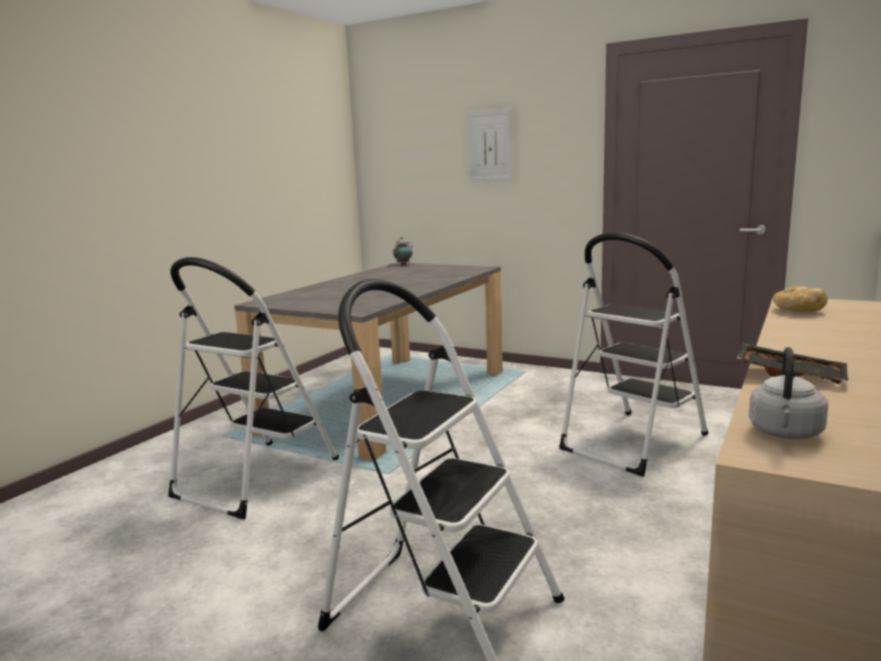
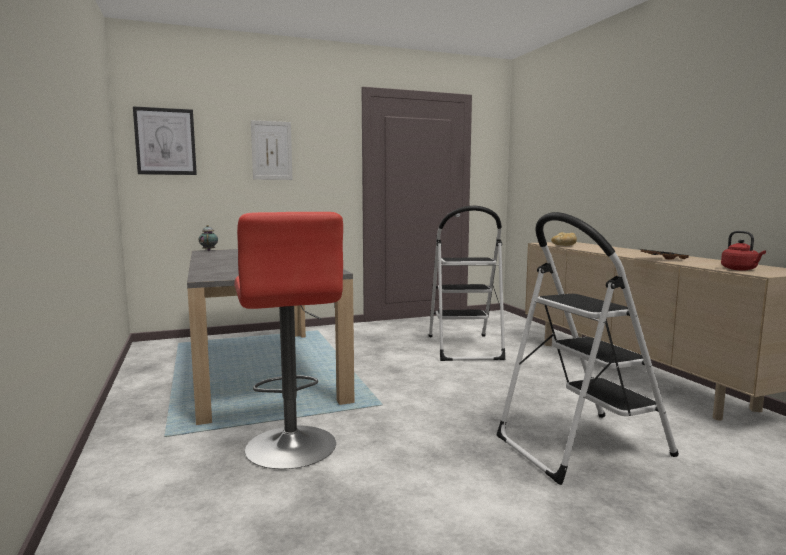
camera: 50 degrees left, 5 degrees down
step ladder [168,257,339,519] -> red stool [234,212,343,469]
grey kettle [749,347,828,439] -> red kettle [721,231,766,270]
none -> picture [133,106,197,175]

